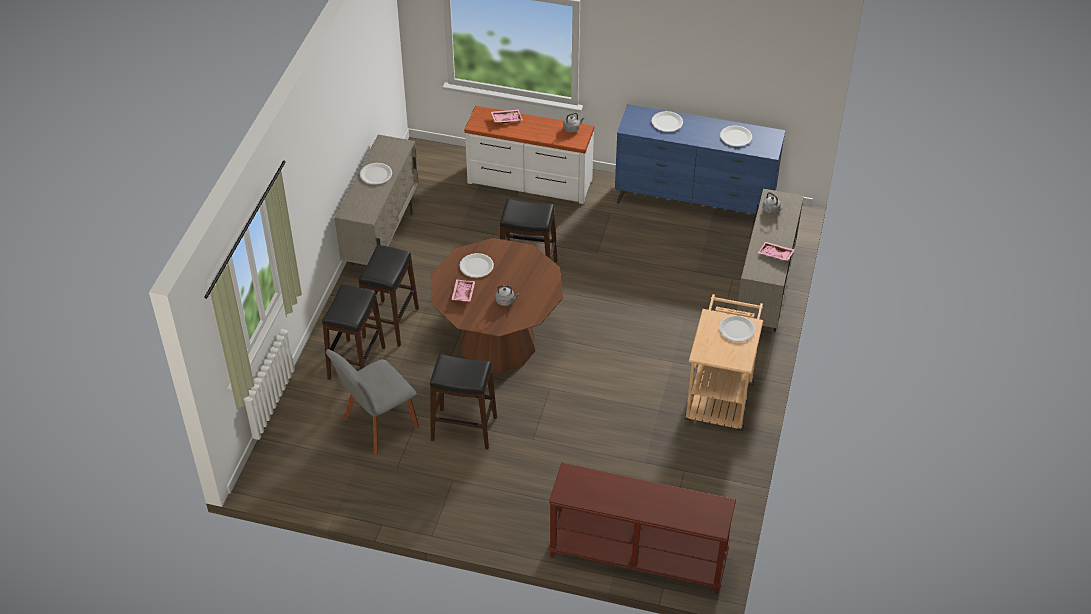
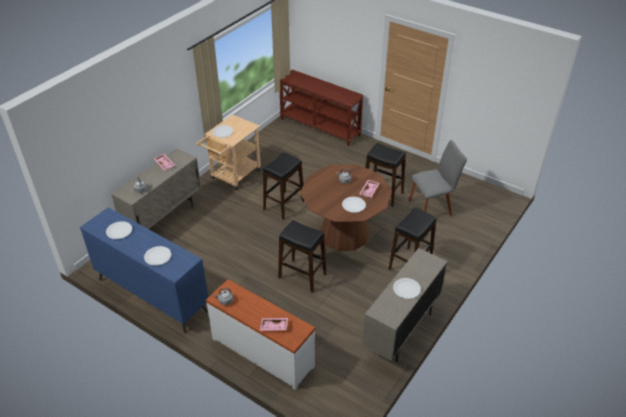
camera: 160 degrees left, 5 degrees down
black stool [322,284,385,380] -> black stool moved to [263,153,304,220]

